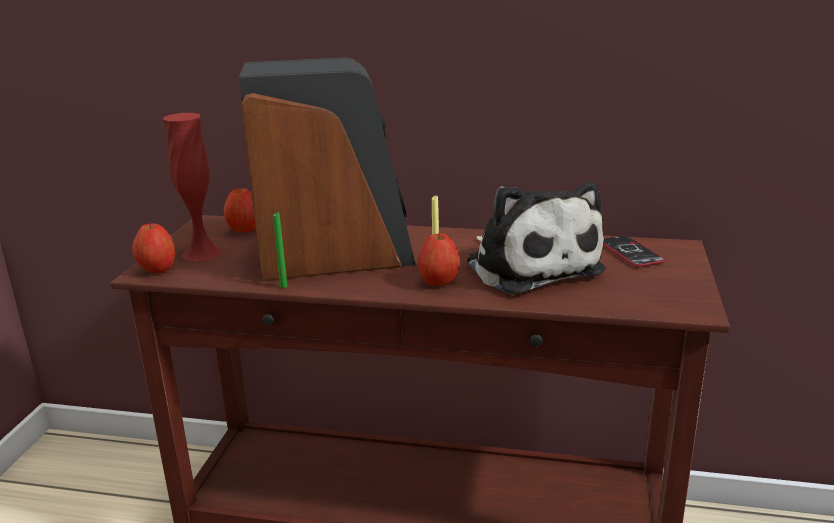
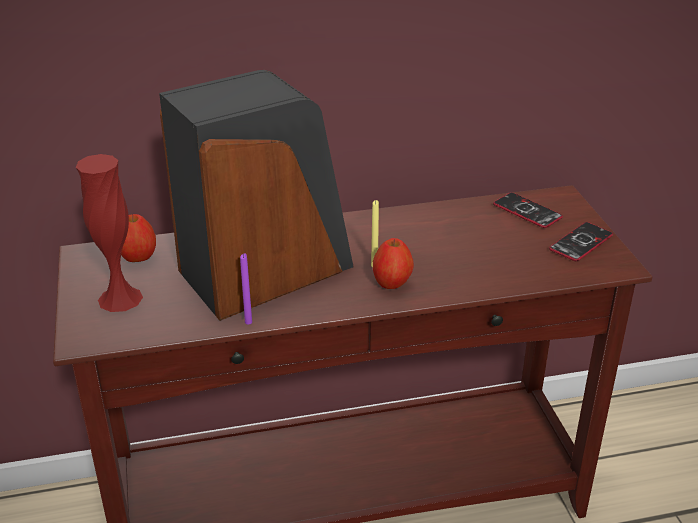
camera: 25 degrees left, 10 degrees up
apple [132,223,175,273] -> none
green candle [273,212,287,288] -> purple candle [240,253,252,325]
plush toy [467,182,606,295] -> none
none -> phone [549,222,613,261]

